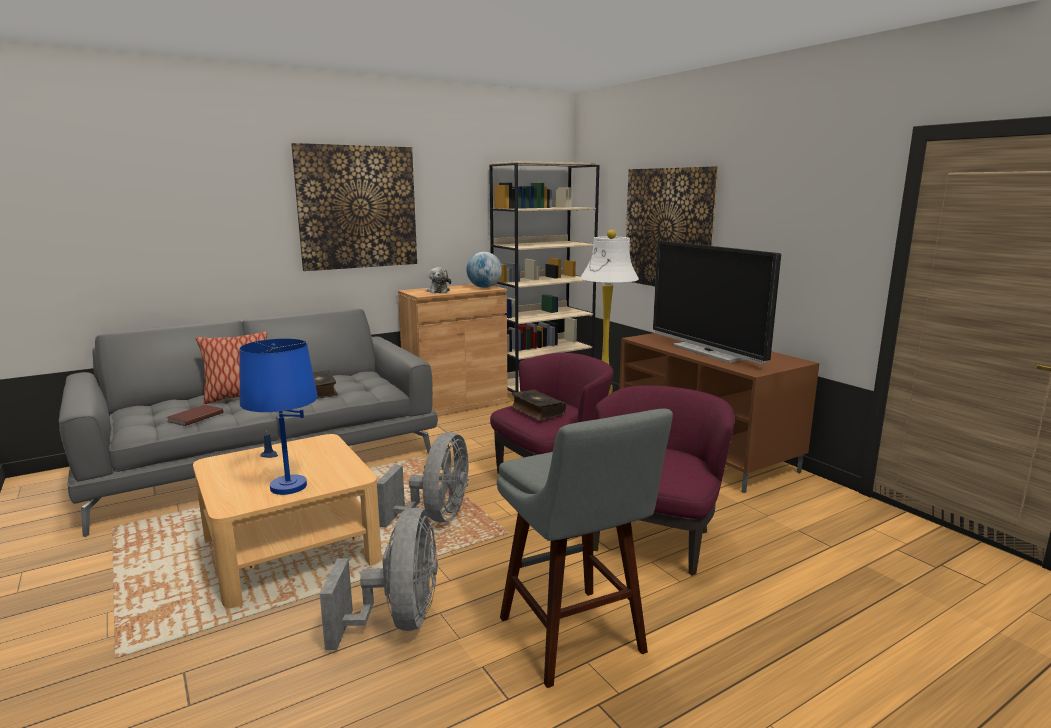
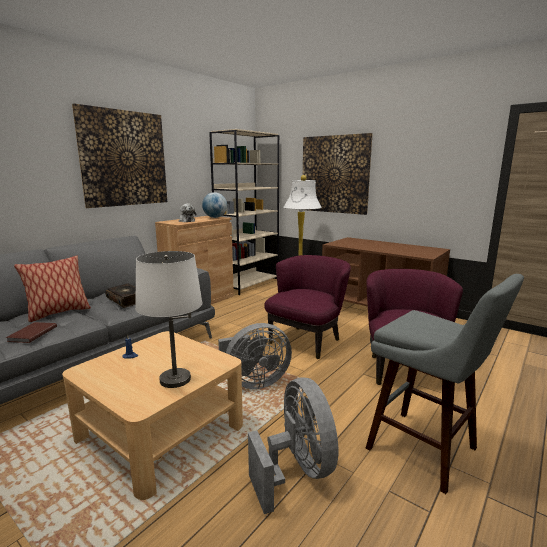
camera: 20 degrees left, 0 degrees up
blue table lamp [239,339,318,495] -> white table lamp [135,251,203,388]
grey fan [377,432,469,528] -> grey fan turned 75 degrees clockwise [218,323,292,389]
book [511,390,566,420] -> none
television [653,241,781,364] -> none

